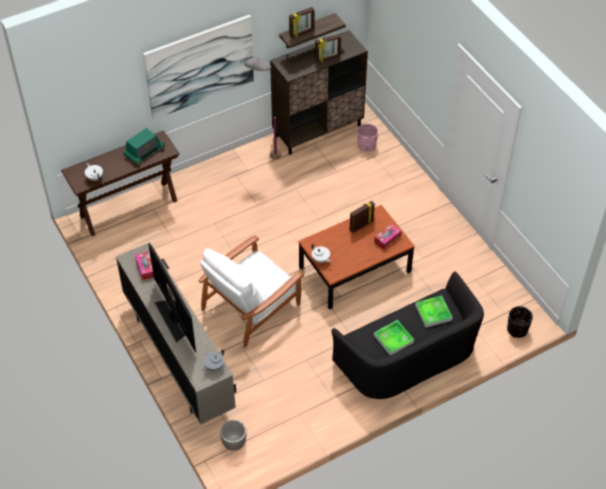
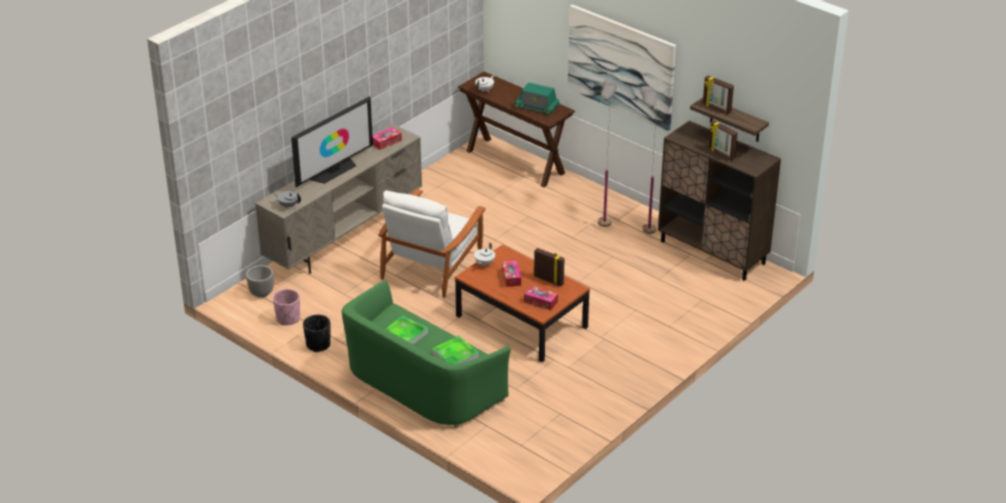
camera: 70 degrees right, 15 degrees down
white armchair [198,236,304,348] -> white armchair turned 90 degrees counterclockwise [378,189,485,298]
black sofa [331,271,484,399] -> green sofa [342,280,511,428]
pink planter [357,123,378,152] -> pink planter moved to [273,289,300,325]
black planter [507,306,533,338] -> black planter moved to [303,315,330,352]
none -> tissue box [502,260,521,287]
none -> grey floor lamp [598,79,617,227]

